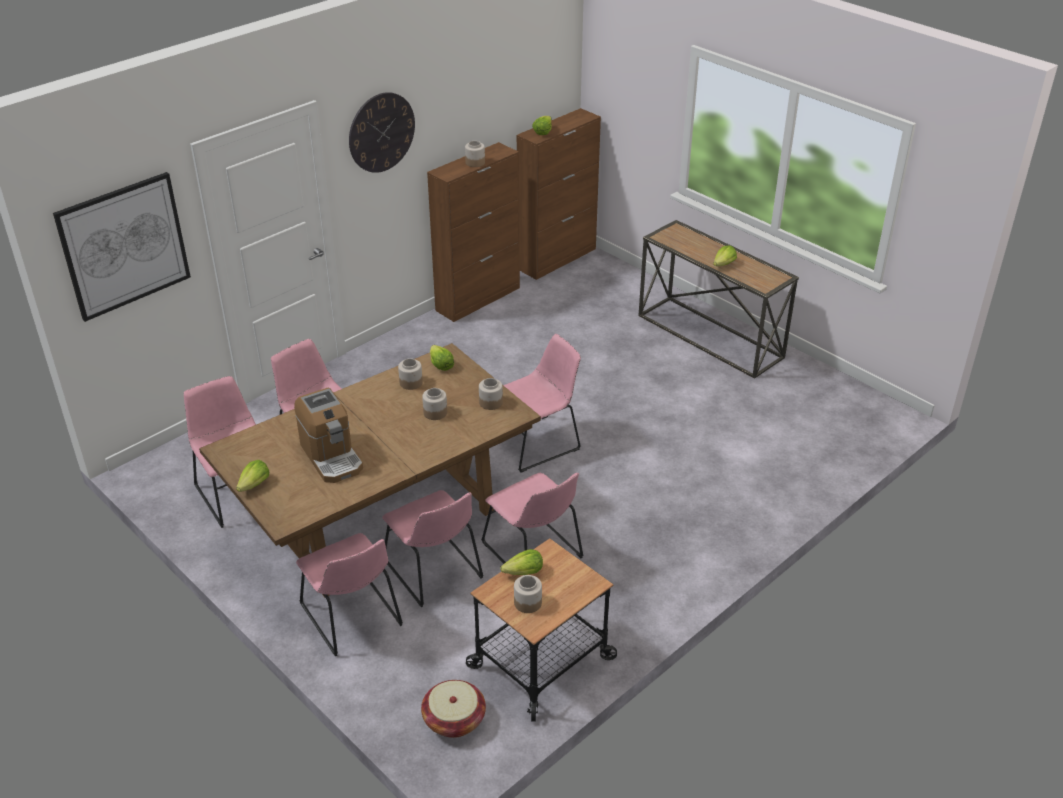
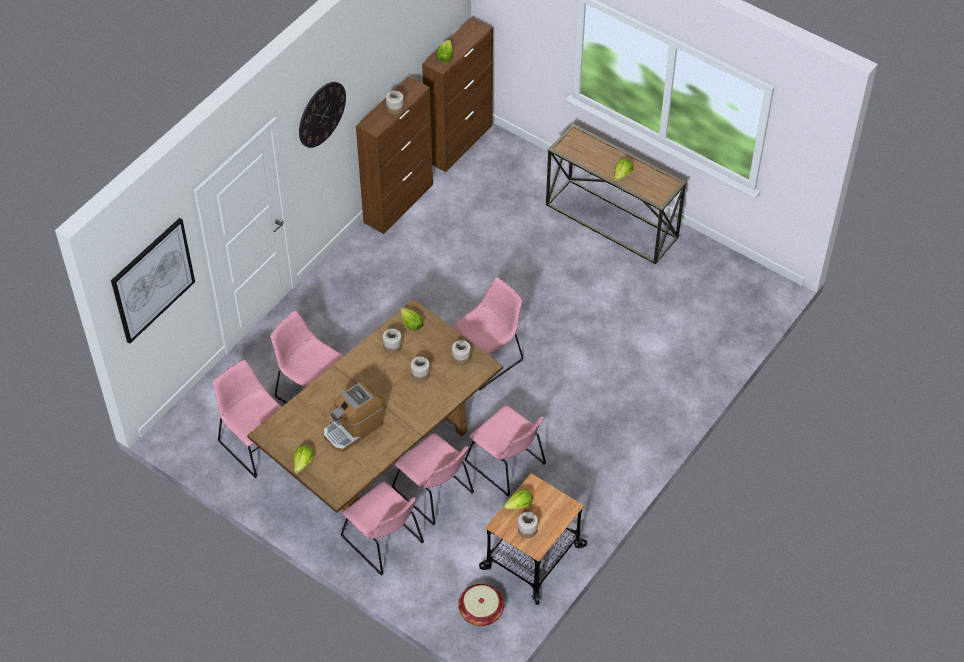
camera: 10 degrees left, 15 degrees up
coffee machine [294,387,363,483] -> coffee machine turned 90 degrees clockwise [324,381,383,452]

